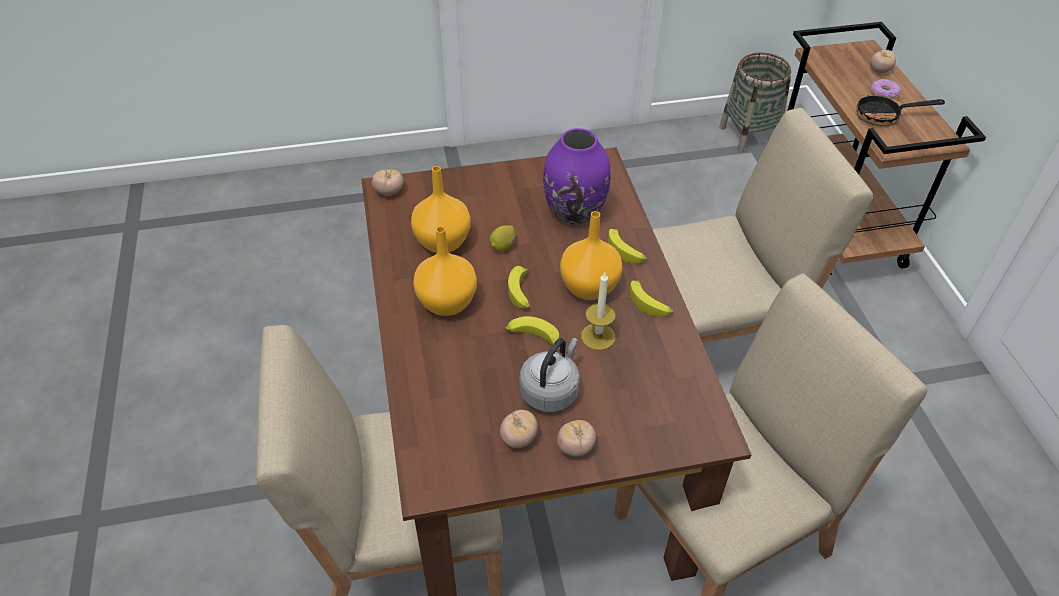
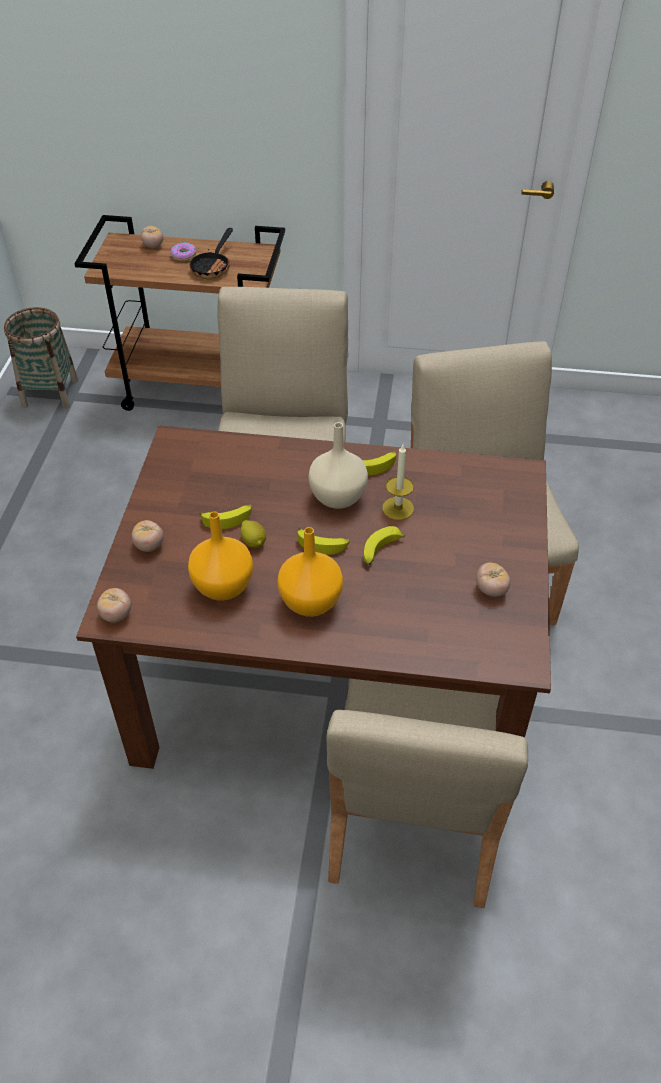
camera: 70 degrees left, 0 degrees up
grey kettle [520,338,580,412] -> none
purple vase [543,128,611,225] -> none
tomato [557,420,596,457] -> tomato moved to [132,520,164,552]
orange vase [560,211,622,300] -> beige vase [308,422,368,509]
banana [608,228,647,264] -> banana moved to [199,505,252,529]

